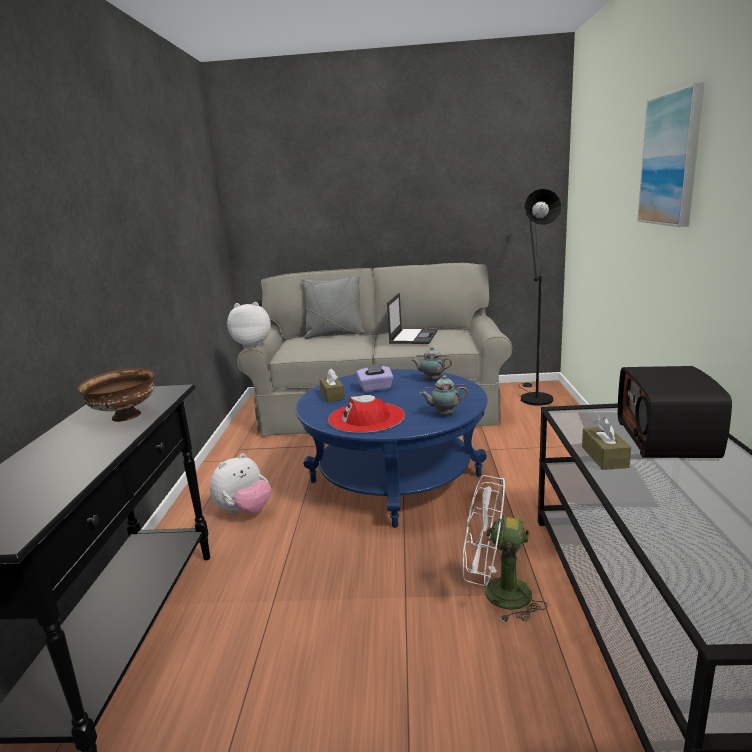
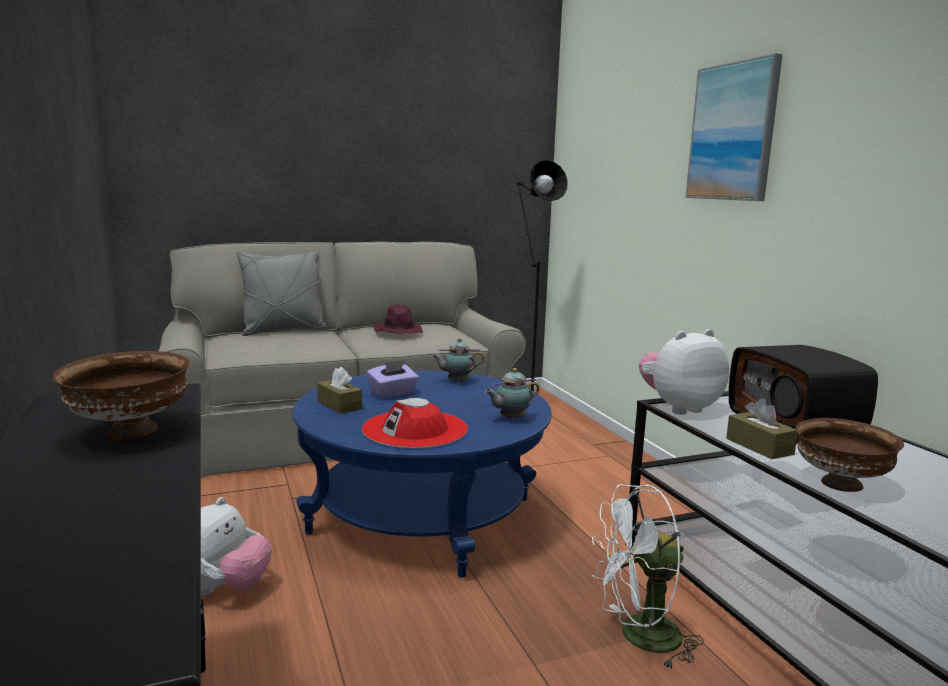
camera: 25 degrees left, 5 degrees down
plush toy [227,302,271,348] -> plush toy moved to [639,329,729,415]
laptop [387,293,437,344] -> purple hat [373,304,423,334]
none -> brown bowl [796,418,904,492]

